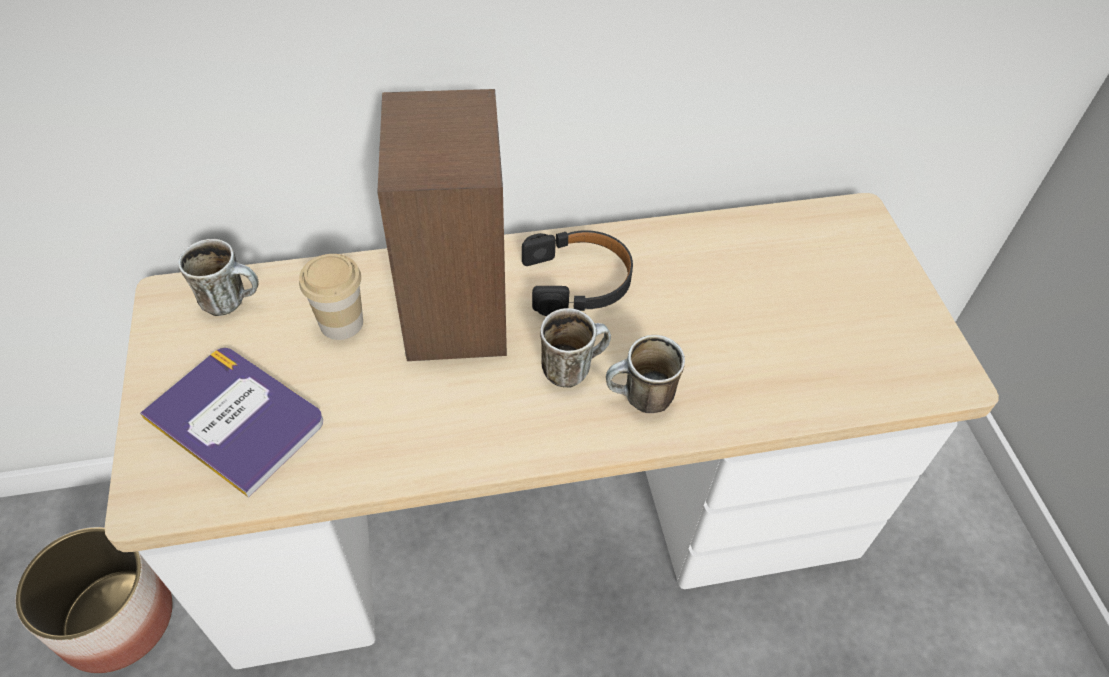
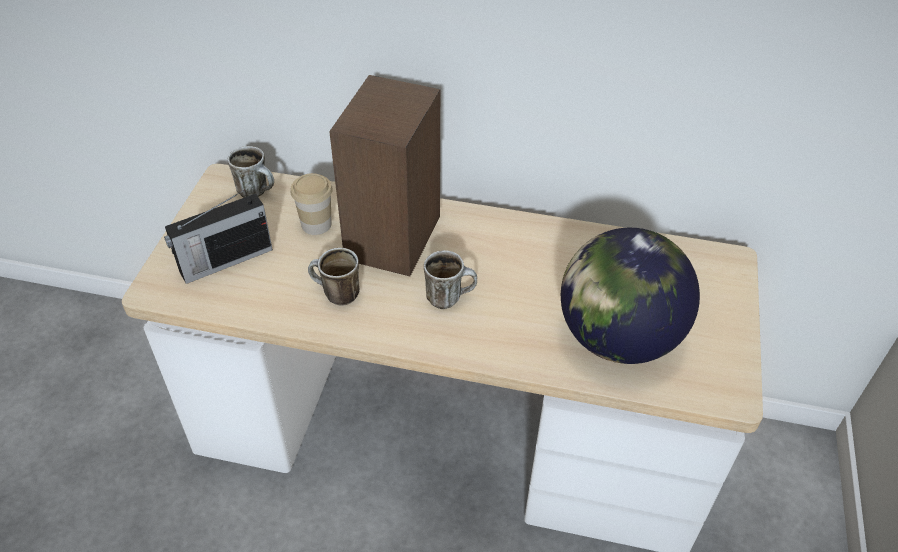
camera: 25 degrees right, 5 degrees down
planter [15,527,172,673] -> none
book [140,348,323,498] -> radio [164,190,273,284]
black headphones [522,230,633,316] -> none
mug [606,335,685,413] -> mug moved to [308,248,360,306]
none -> globe [561,228,700,364]

